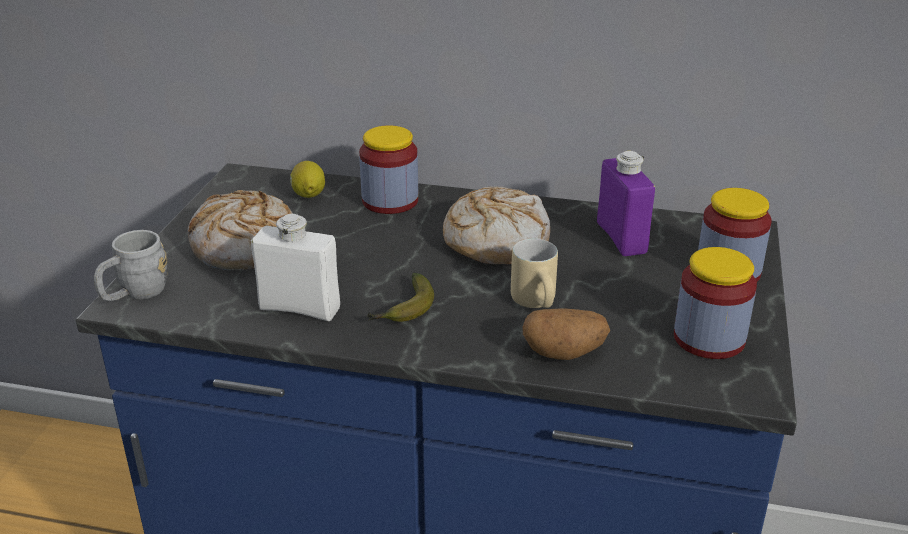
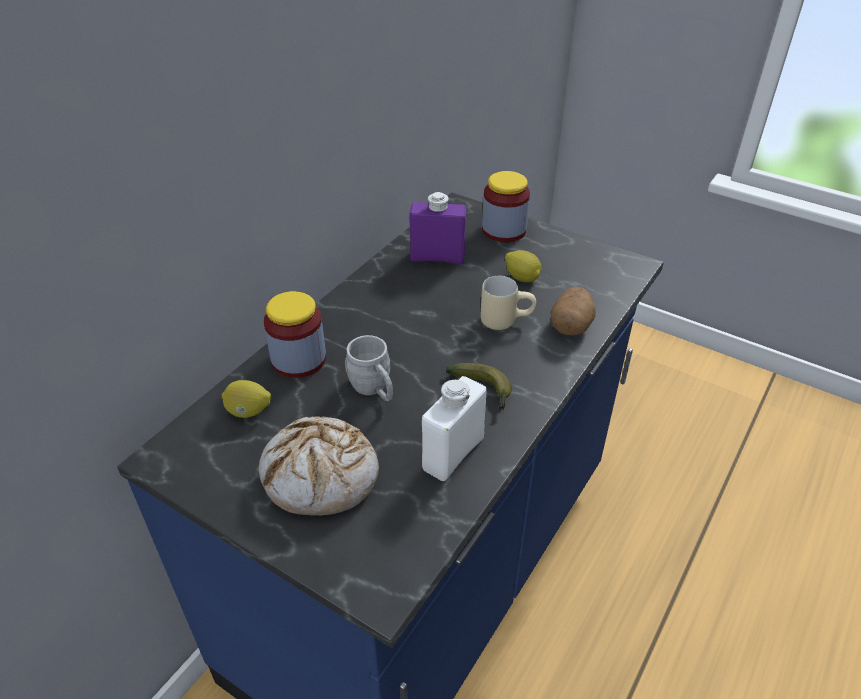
camera: 70 degrees left, 10 degrees up
grey mug [94,230,167,301] -> grey mug moved to [345,335,393,401]
bread [443,186,550,265] -> none
jar [674,247,757,359] -> none
none -> lemon [505,250,542,282]

